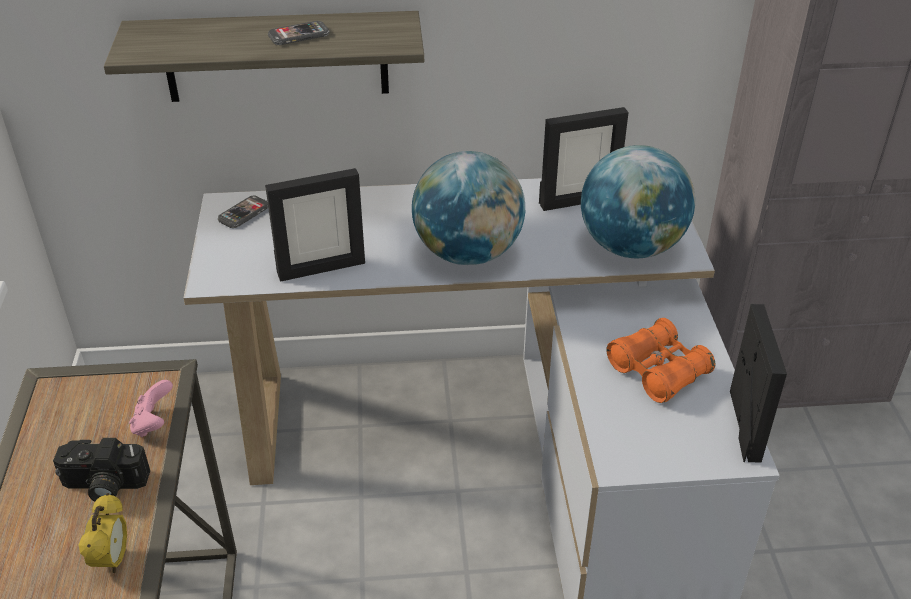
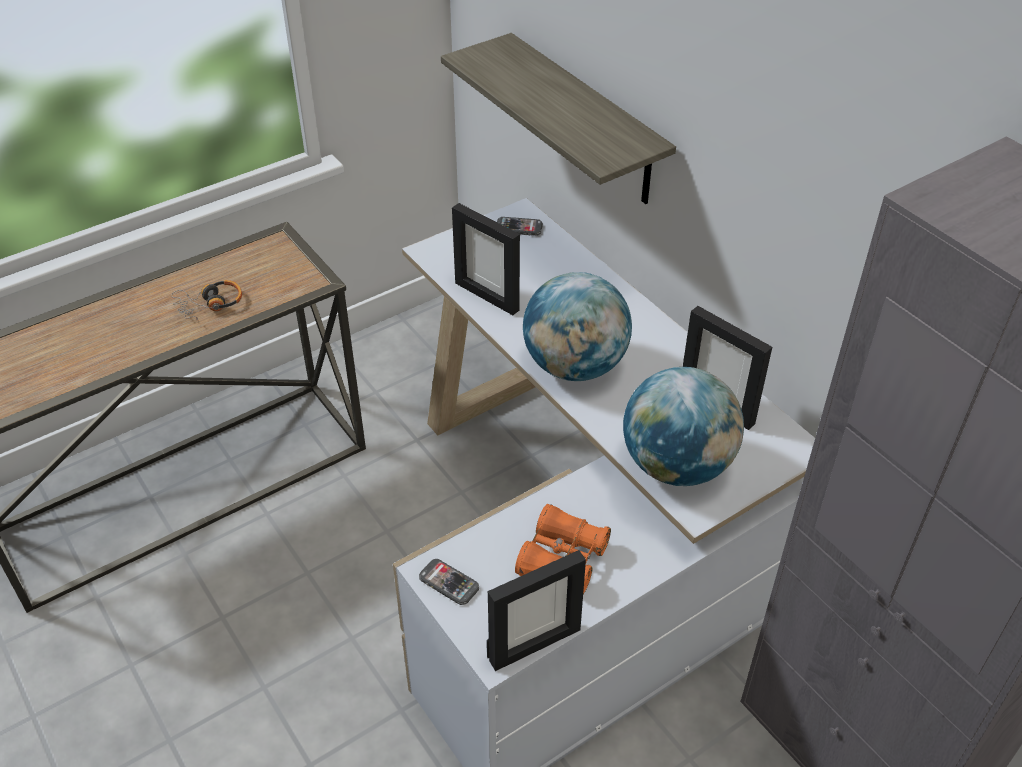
camera: 60 degrees right, 5 degrees up
camera [53,438,150,501] -> headphones [171,280,242,322]
alarm clock [78,493,127,573] -> none
pink game controller [129,380,173,437] -> none
phone [268,21,330,45] -> phone moved to [419,559,479,605]

